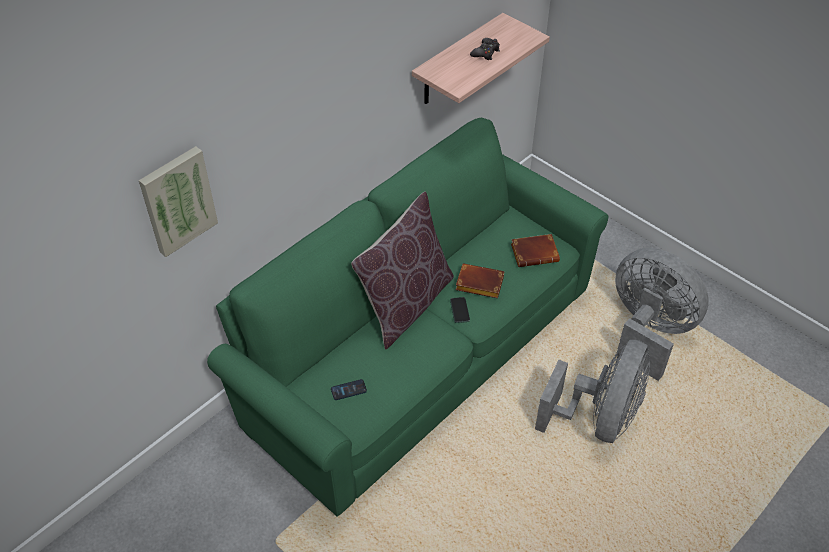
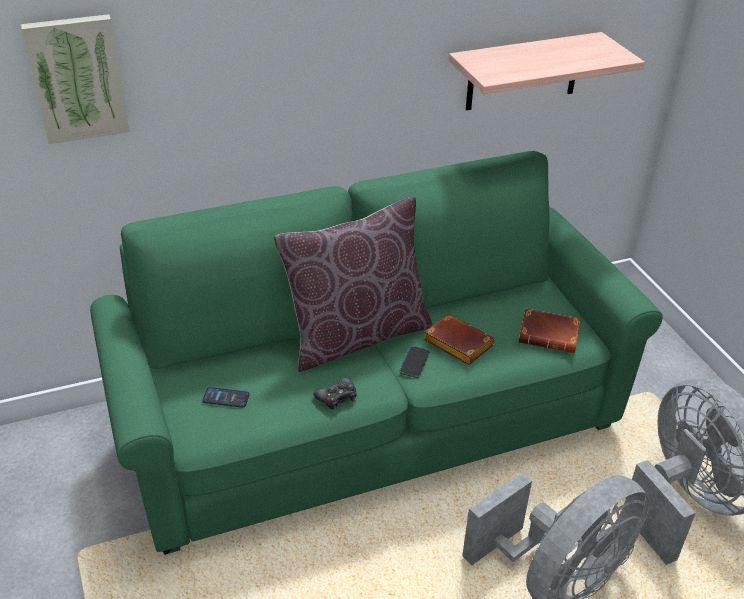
camera: 25 degrees right, 10 degrees down
black game controller [470,38,500,60] -> black game controller moved to [313,377,357,411]

